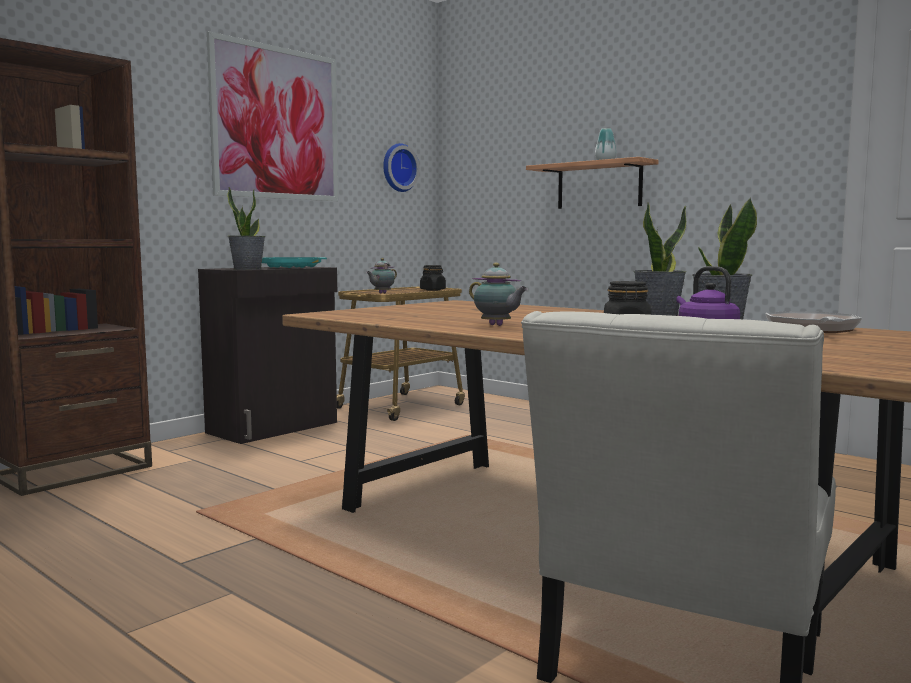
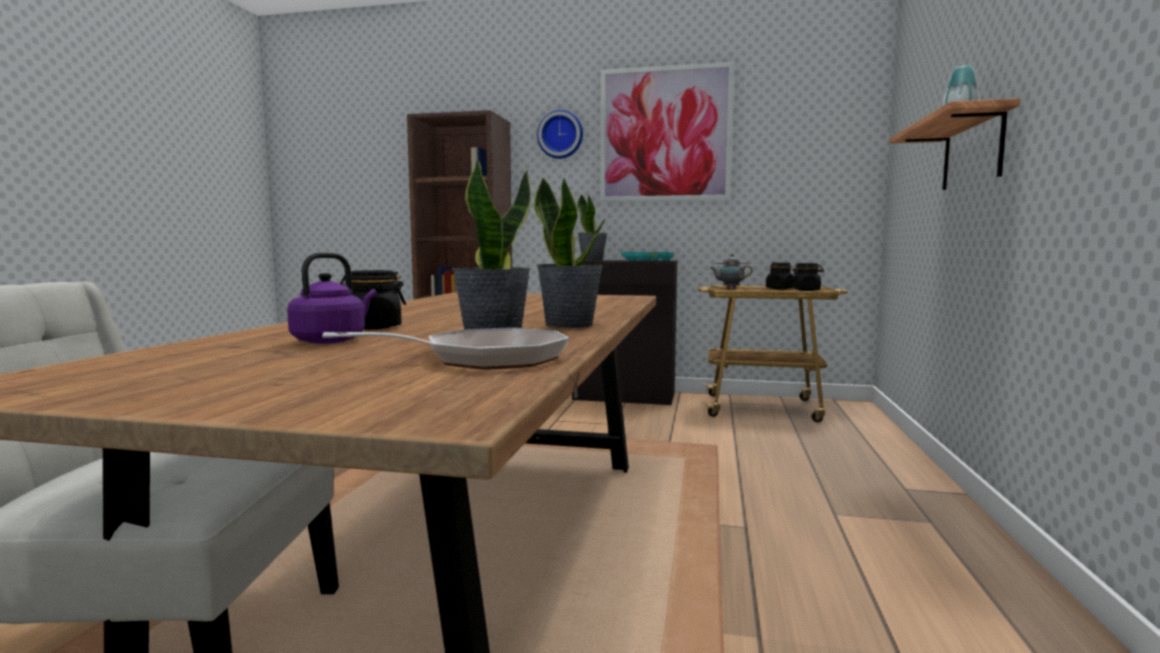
camera: 60 degrees right, 0 degrees up
wall clock [383,143,420,192] -> wall clock moved to [537,110,583,159]
teapot [469,263,528,326] -> none
none -> black jar [766,262,794,289]

